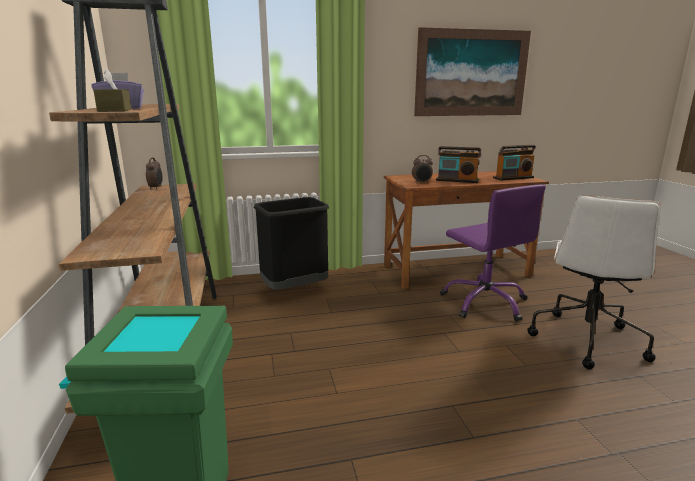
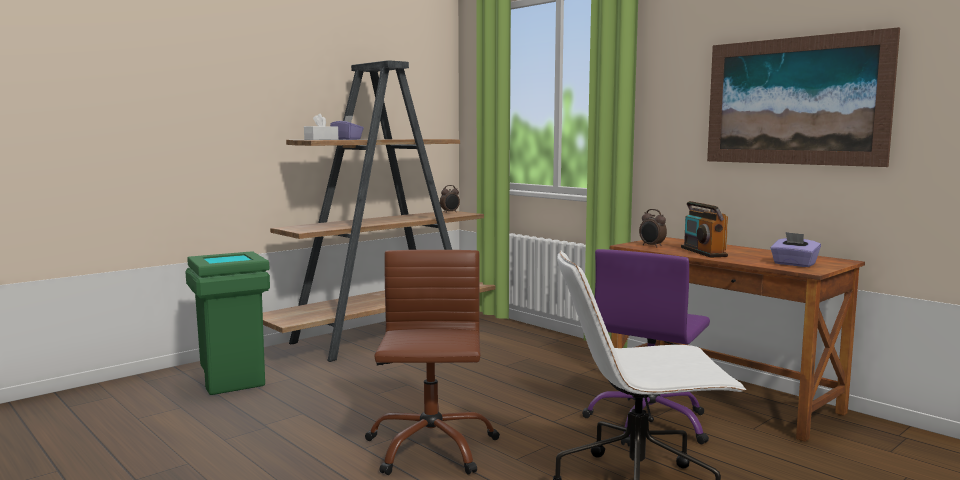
camera: 60 degrees right, 10 degrees down
brown tissue box [93,68,132,112] -> white tissue box [304,114,338,140]
black trash can [254,197,329,290] -> none
radio [493,145,536,181] -> purple tissue box [770,232,821,267]
none -> brown office chair [365,250,500,475]

